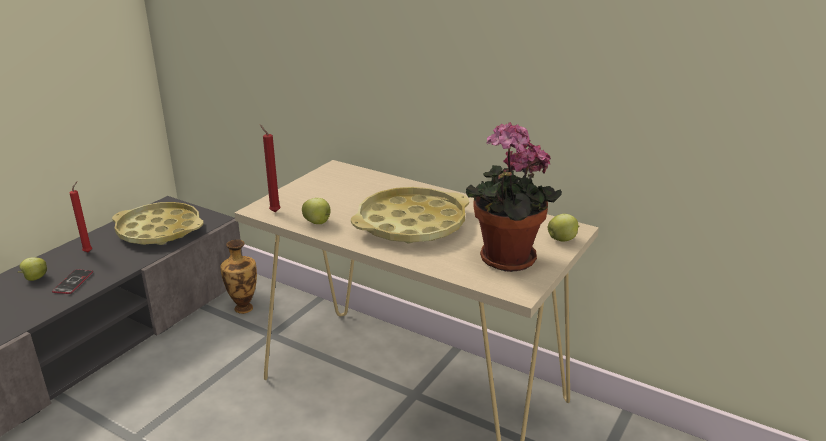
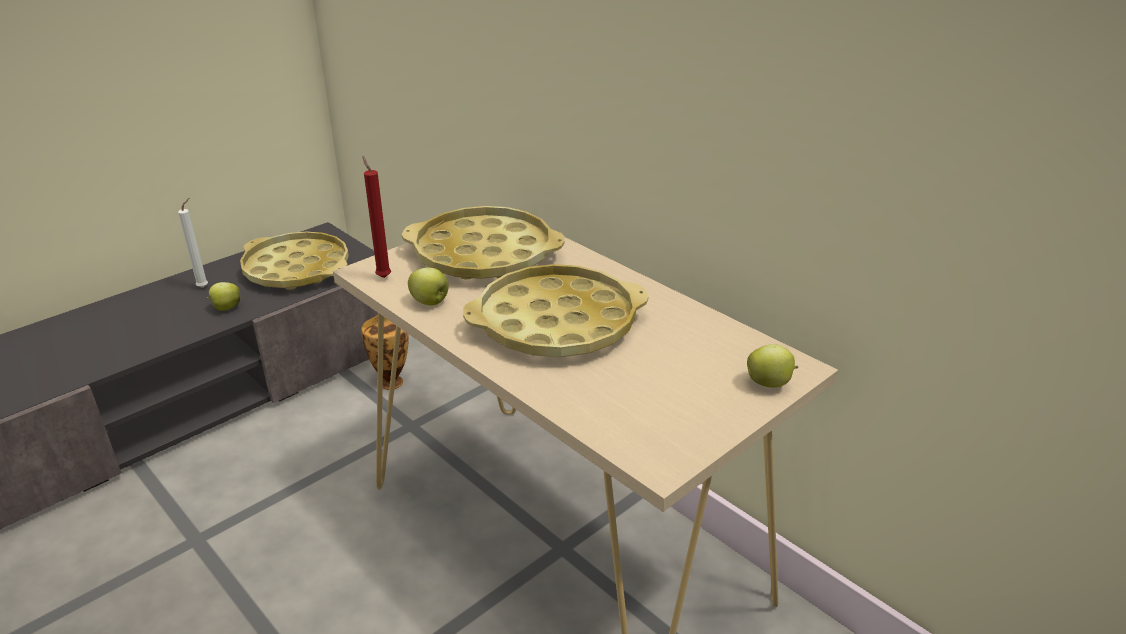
camera: 15 degrees right, 5 degrees up
apple [18,257,47,281] -> apple moved to [206,282,240,311]
phone [52,269,93,294] -> none
red candle [69,182,92,252] -> white candle [178,198,208,288]
potted plant [466,122,562,272] -> none
none -> yellow tray [402,206,564,280]

